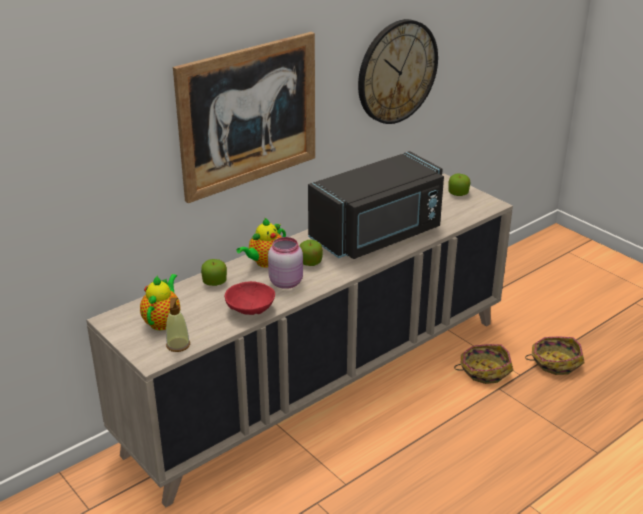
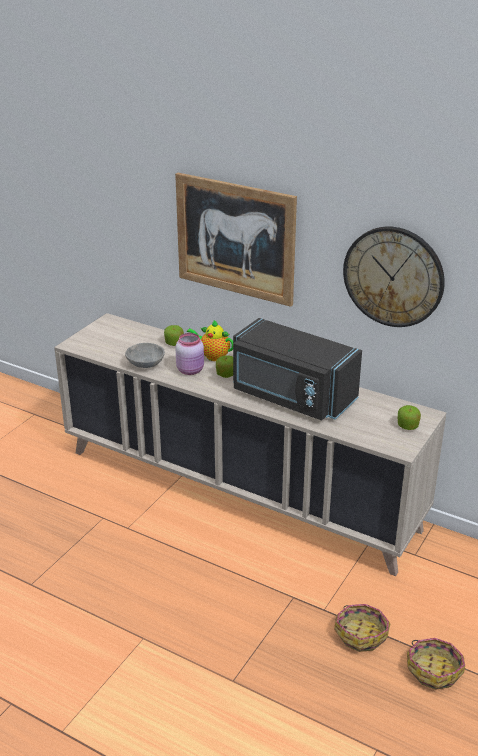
camera: 70 degrees right, 0 degrees up
teapot [140,274,180,330] -> none
soap dispenser [166,298,190,352] -> none
red bowl [225,281,275,315] -> grey bowl [125,343,165,368]
basket [454,344,513,384] -> basket moved to [407,638,465,690]

